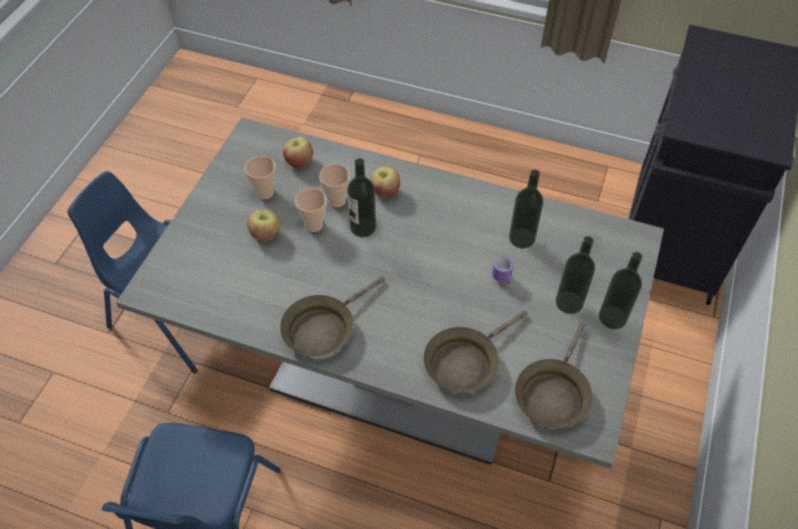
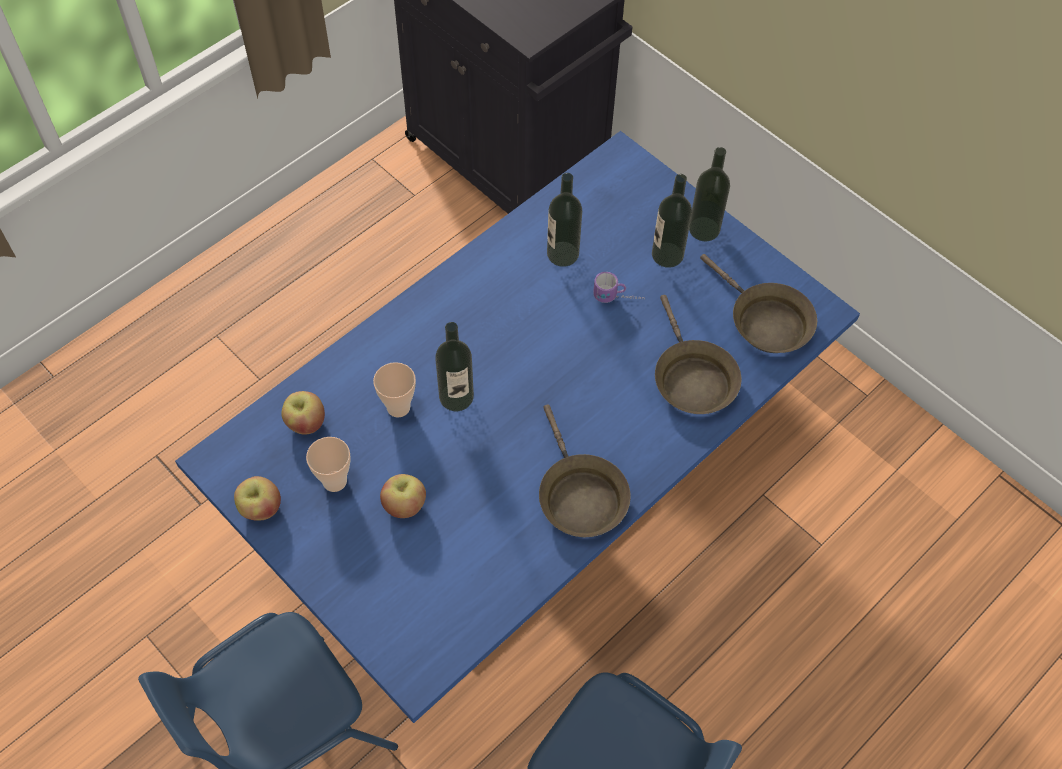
camera: 65 degrees left, 5 degrees up
grey dining table [116,117,664,469] -> blue dining table [175,131,860,723]
cup [295,188,327,232] -> none
apple [370,167,400,199] -> apple moved to [234,476,281,521]

